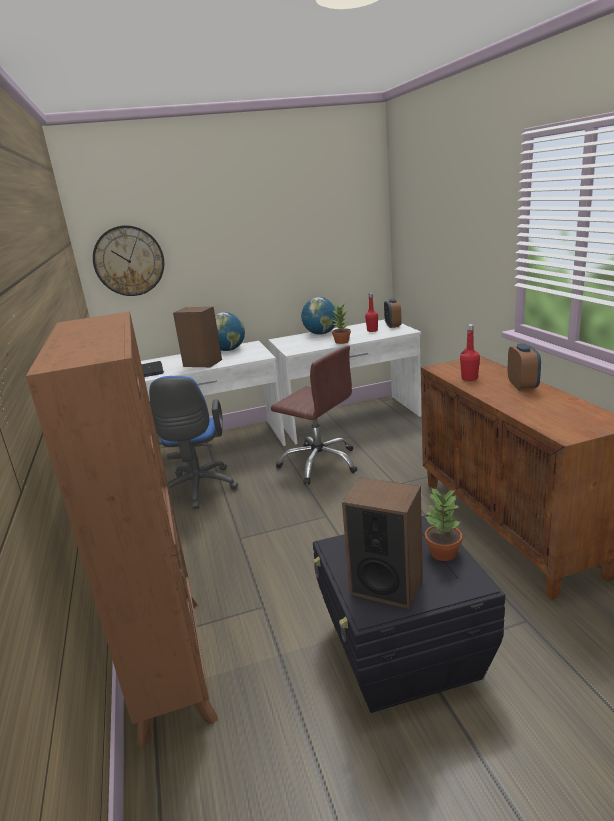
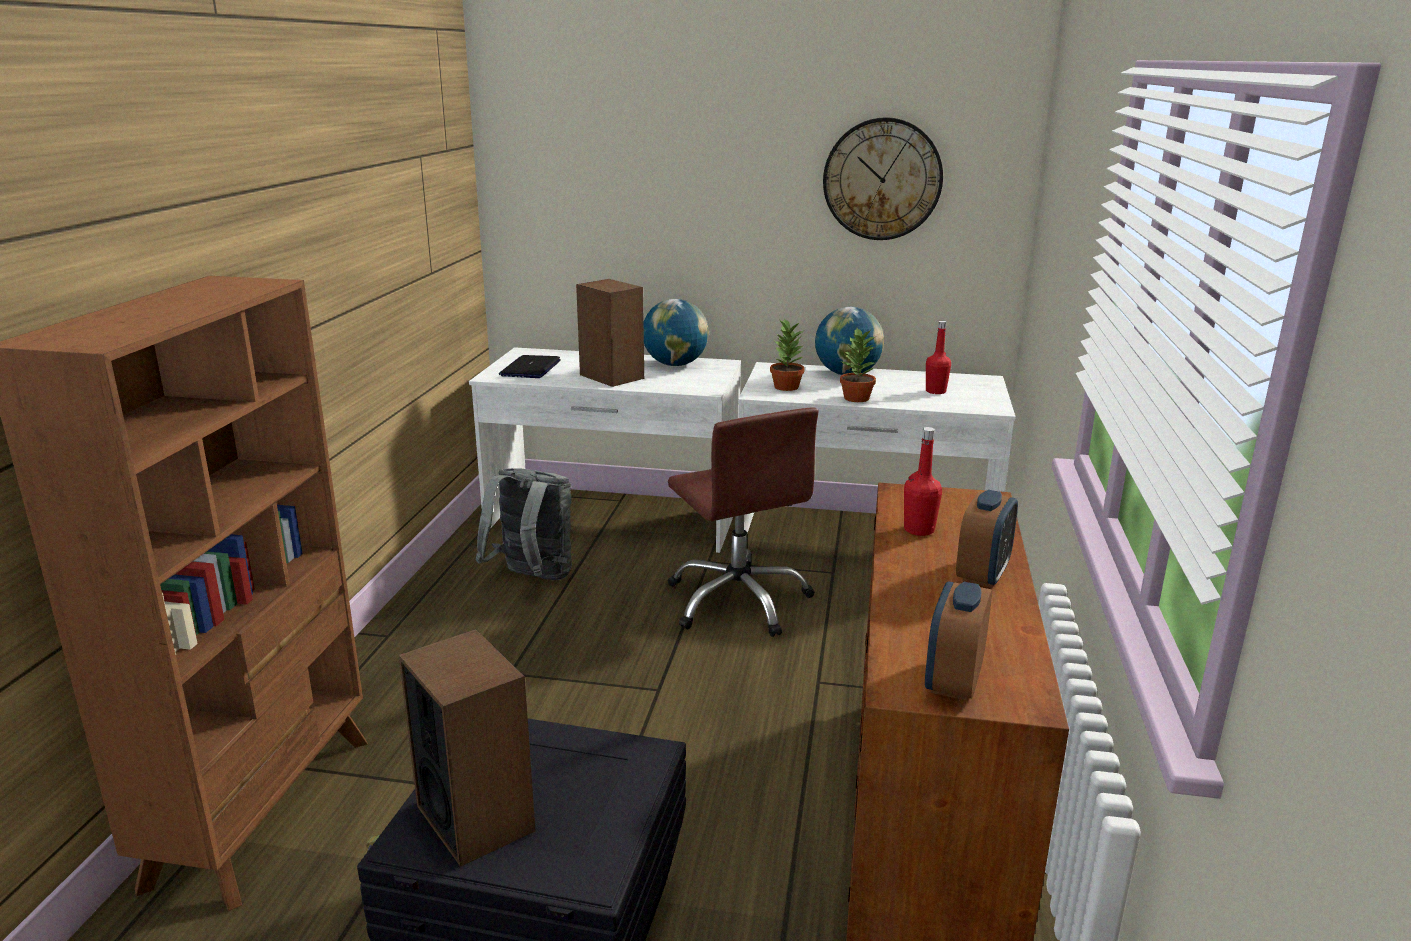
camera: 25 degrees right, 0 degrees up
wall clock [93,225,164,296] -> wall clock moved to [823,117,943,240]
blue office chair [149,376,238,509] -> grey backpack [476,468,572,580]
alarm clock [384,299,402,328] -> alarm clock moved to [925,582,992,701]
potted plant [424,487,462,561] -> potted plant moved to [770,318,805,391]

